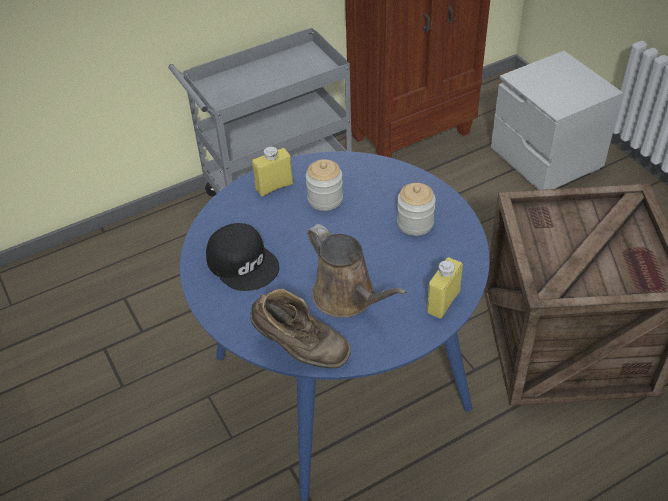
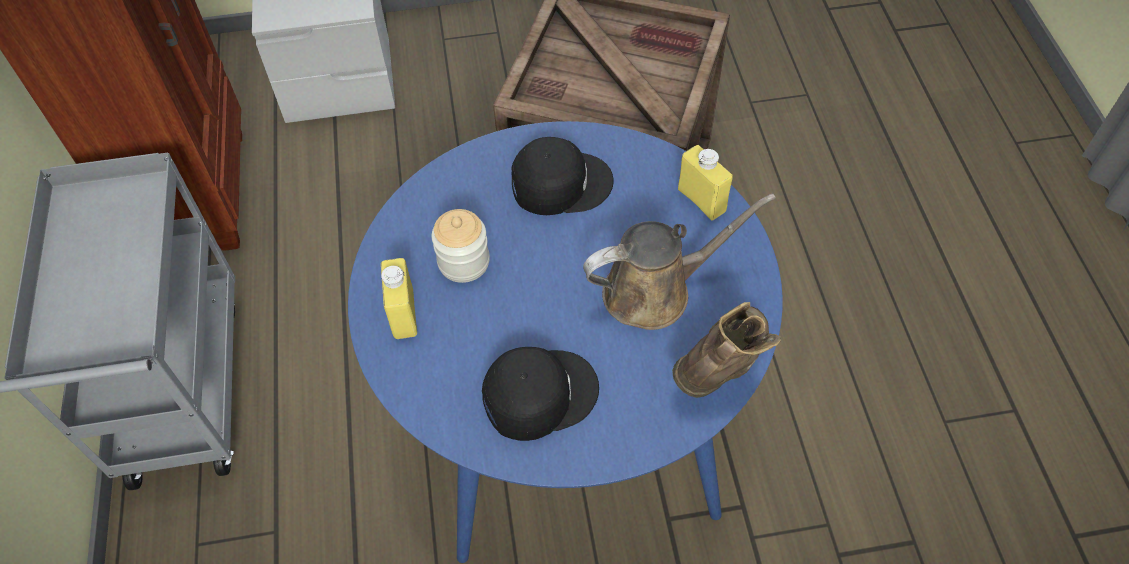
camera: 70 degrees left, 10 degrees up
jar [397,183,436,236] -> black cap [511,137,614,215]

